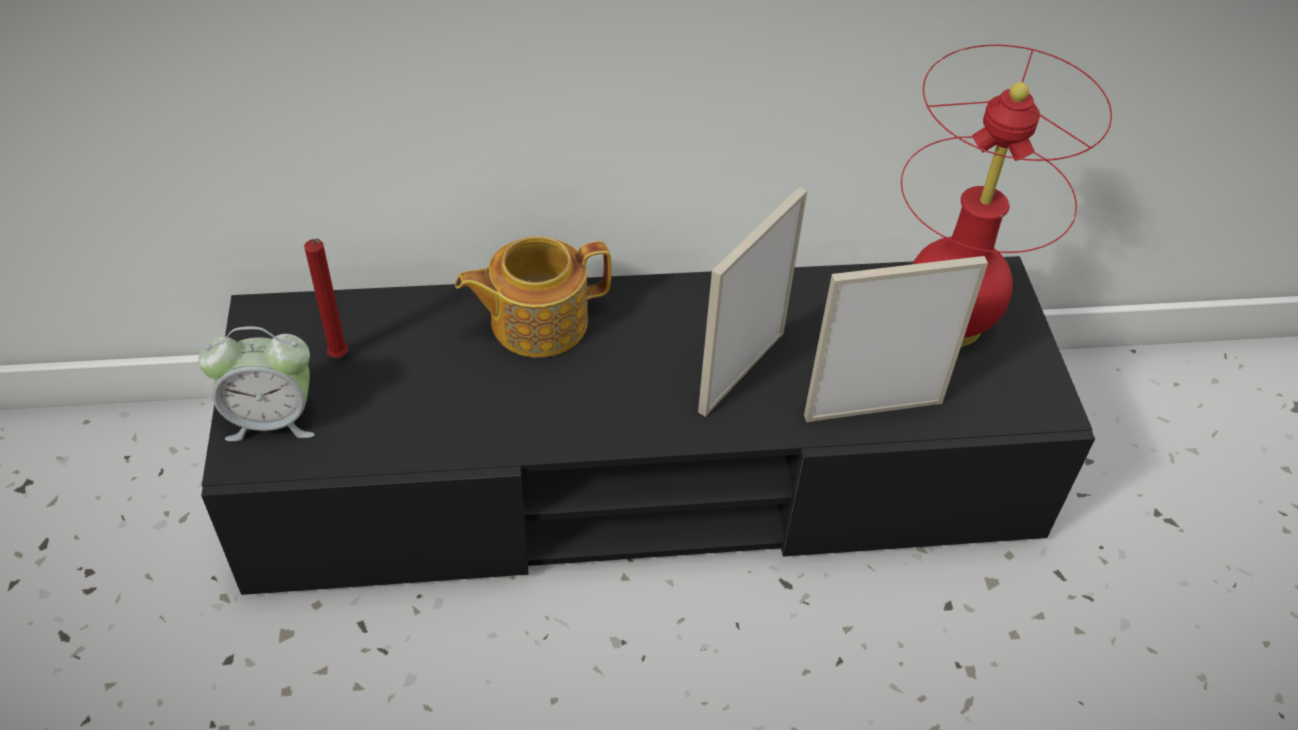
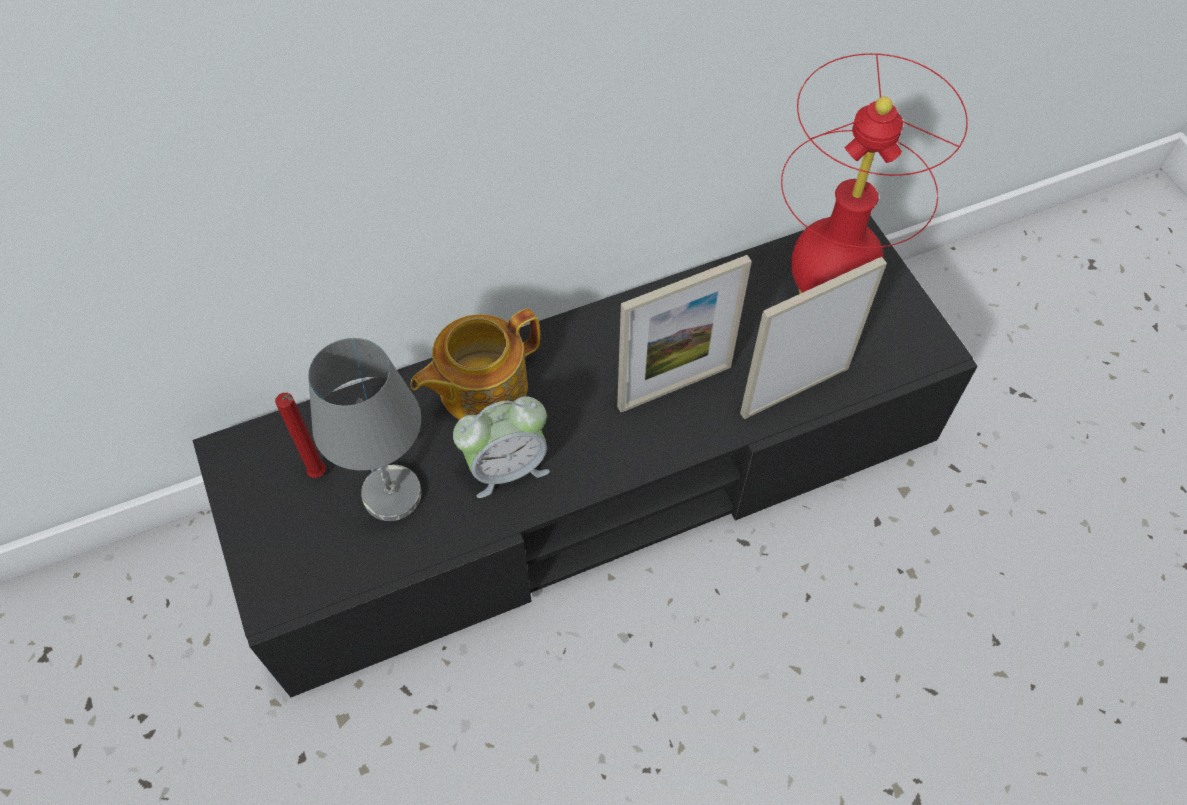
camera: 15 degrees left, 10 degrees up
alarm clock [198,326,315,441] -> alarm clock moved to [453,396,550,498]
picture frame [698,187,807,417] -> picture frame turned 135 degrees counterclockwise [617,255,752,412]
none -> grey table lamp [308,338,421,521]

